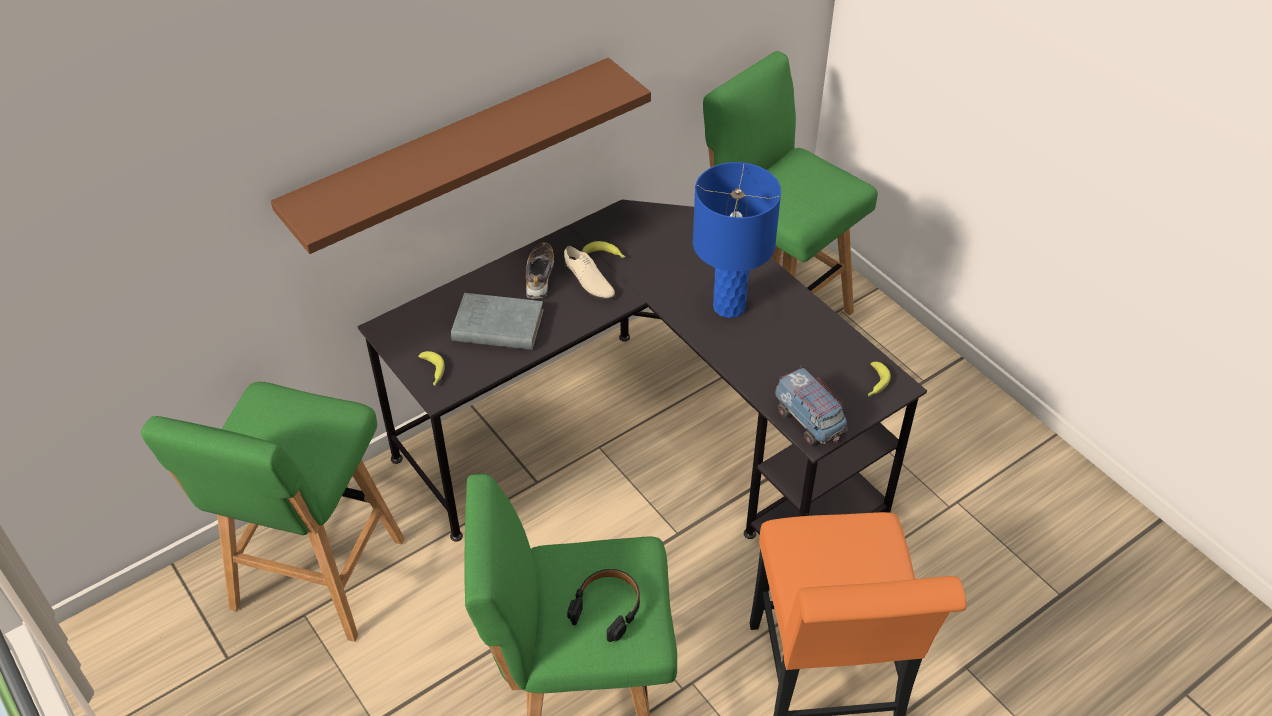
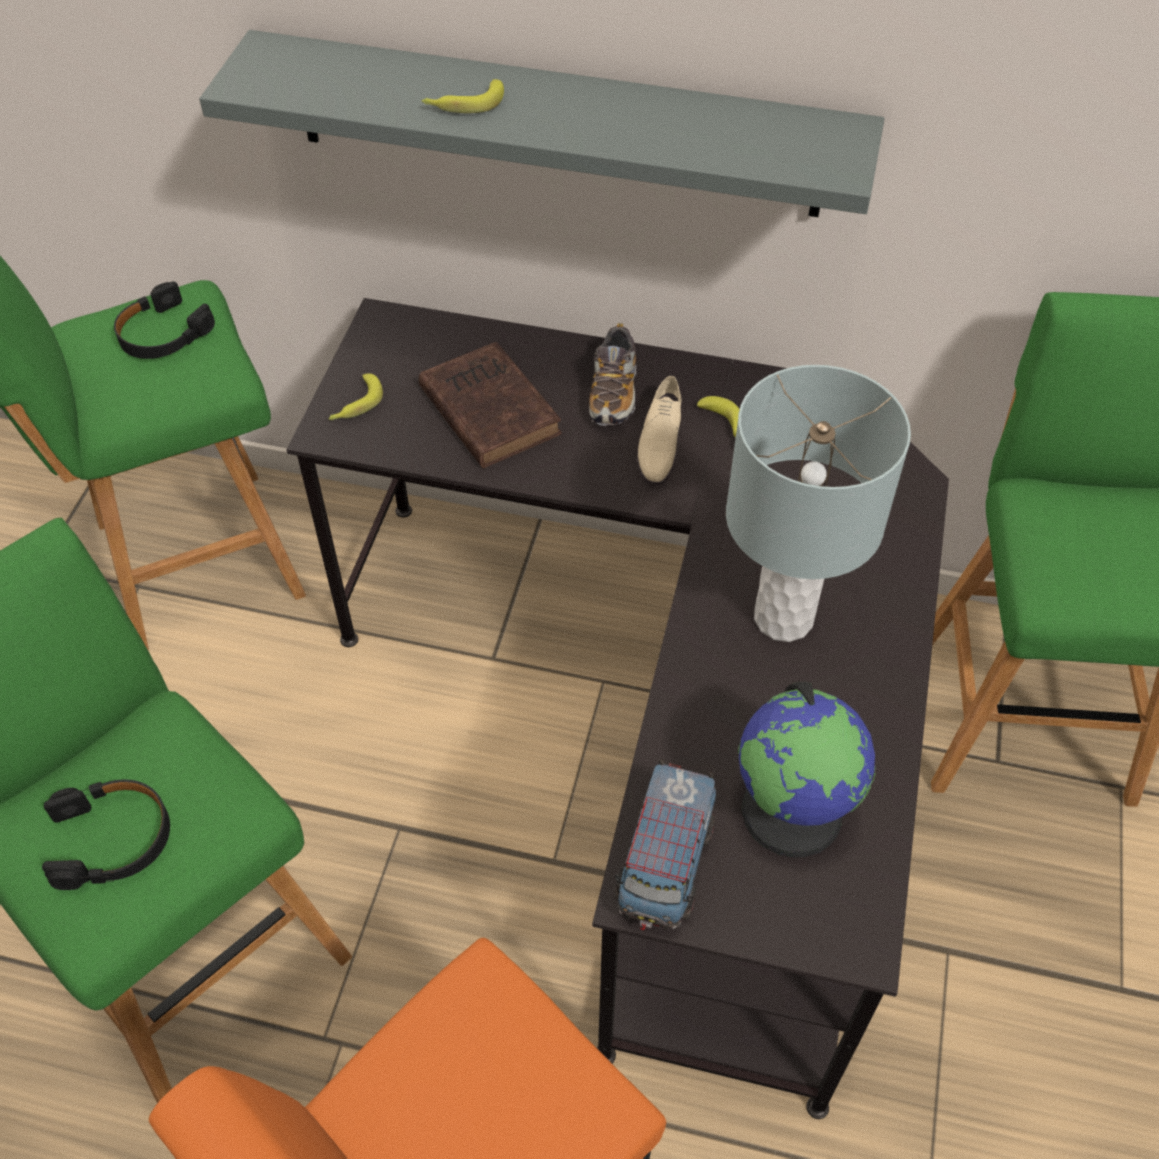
camera: 50 degrees right, 5 degrees up
brown shelf [271,58,651,254] -> grey shelf [199,30,885,217]
grey book [451,293,544,350] -> brown book [419,342,562,468]
shoe [526,243,554,299] -> shoe turned 135 degrees clockwise [589,323,636,426]
blue table lamp [693,162,781,318] -> grey table lamp [726,365,911,642]
banana [868,362,891,397] -> banana moved to [422,79,504,113]
none -> black headphones [114,281,215,359]
none -> globe [738,682,875,858]

